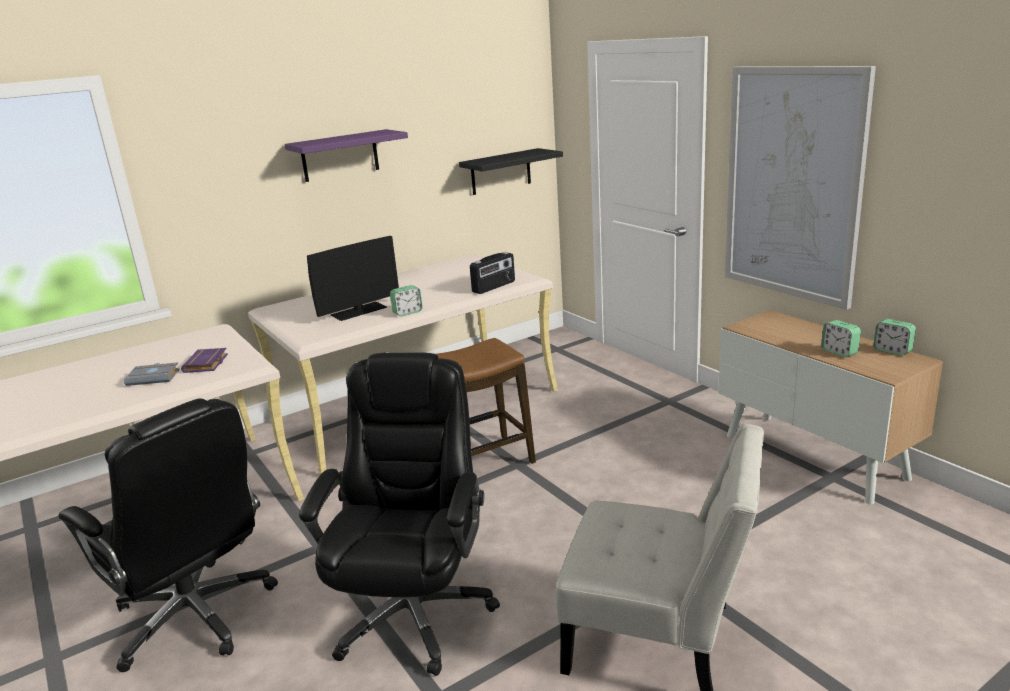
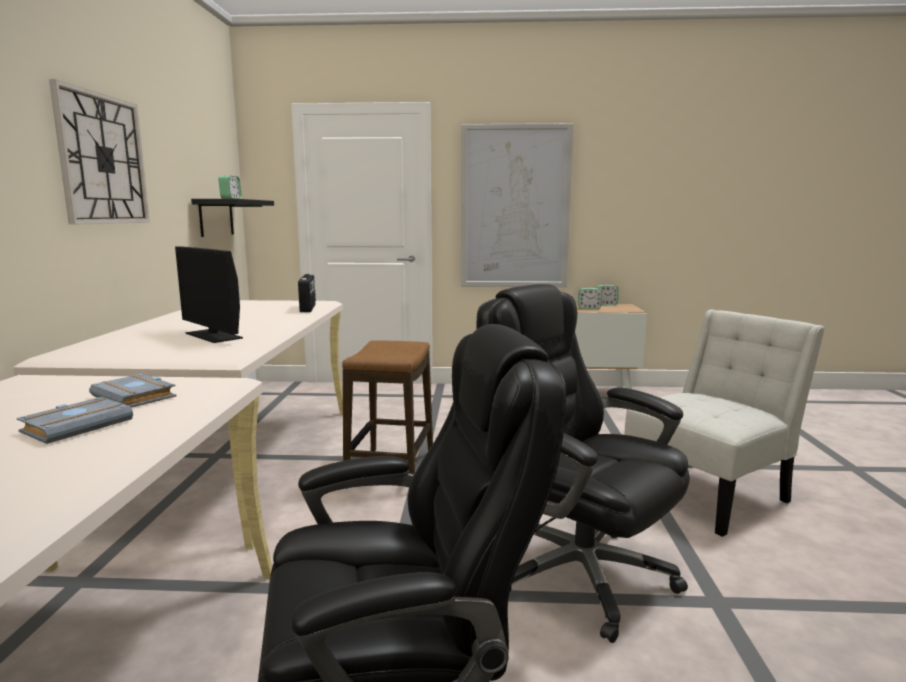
camera: 55 degrees left, 10 degrees down
purple book [181,348,228,373] -> grey book [89,374,177,408]
purple shelf [285,129,408,182] -> wall clock [49,79,150,225]
monitor [307,236,399,321] -> monitor turned 135 degrees clockwise [175,246,243,343]
alarm clock [390,285,423,316] -> alarm clock moved to [218,175,242,199]

